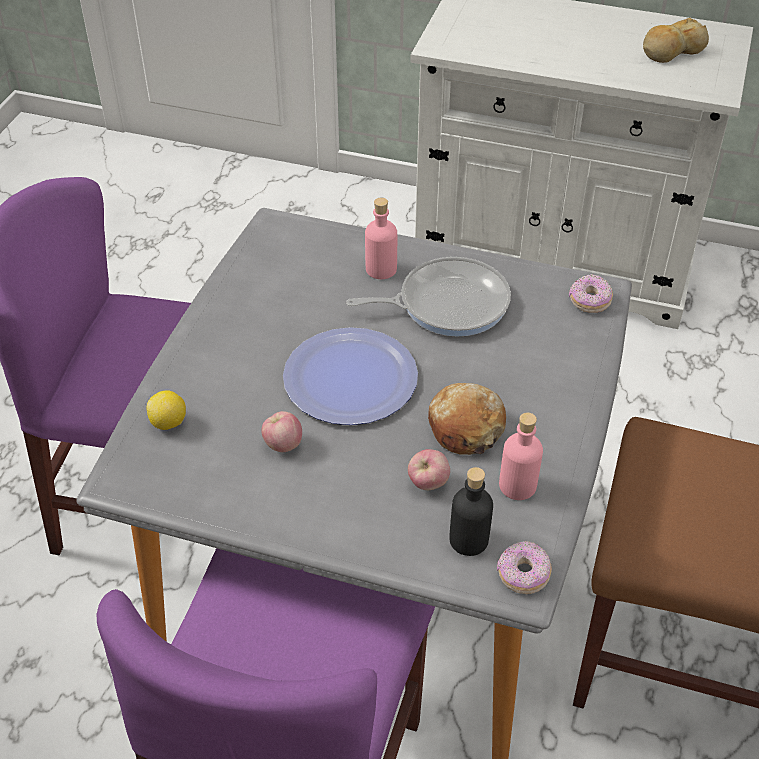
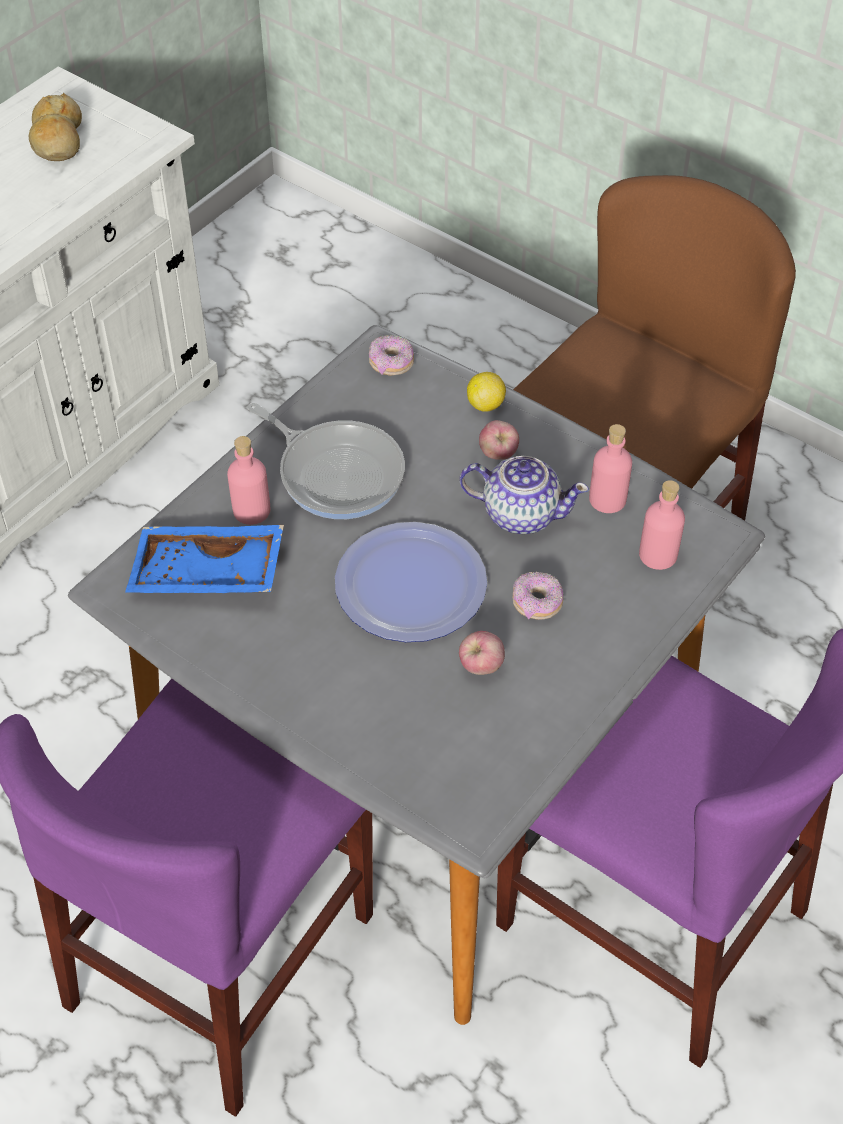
camera: 70 degrees left, 5 degrees up
lemon [146,390,186,430] -> lemon moved to [467,372,506,412]
frying pan [346,257,511,337] -> frying pan turned 120 degrees clockwise [248,403,405,519]
apple [408,449,450,490] -> apple moved to [479,420,519,460]
bread [428,383,506,455] -> teapot [460,456,589,534]
black bottle [449,467,493,556] -> pink bottle [639,480,685,570]
donut [497,541,552,594] -> donut moved to [512,572,563,620]
none -> blue tray [125,525,284,593]

